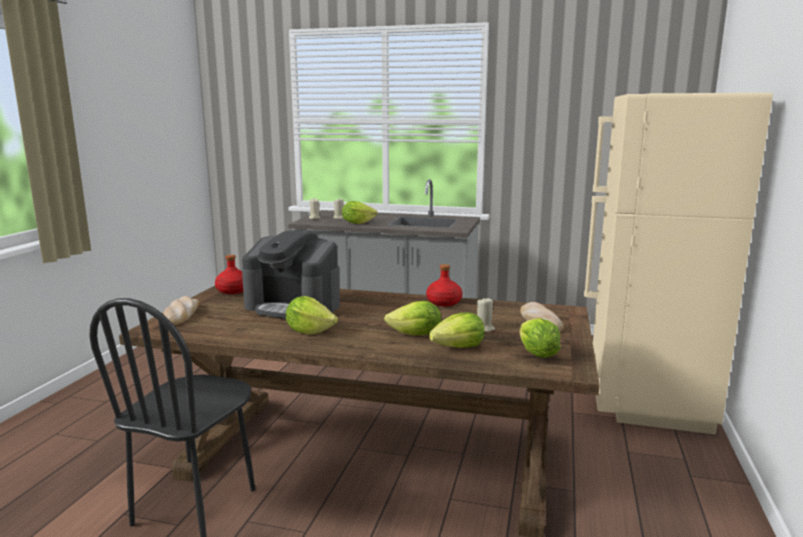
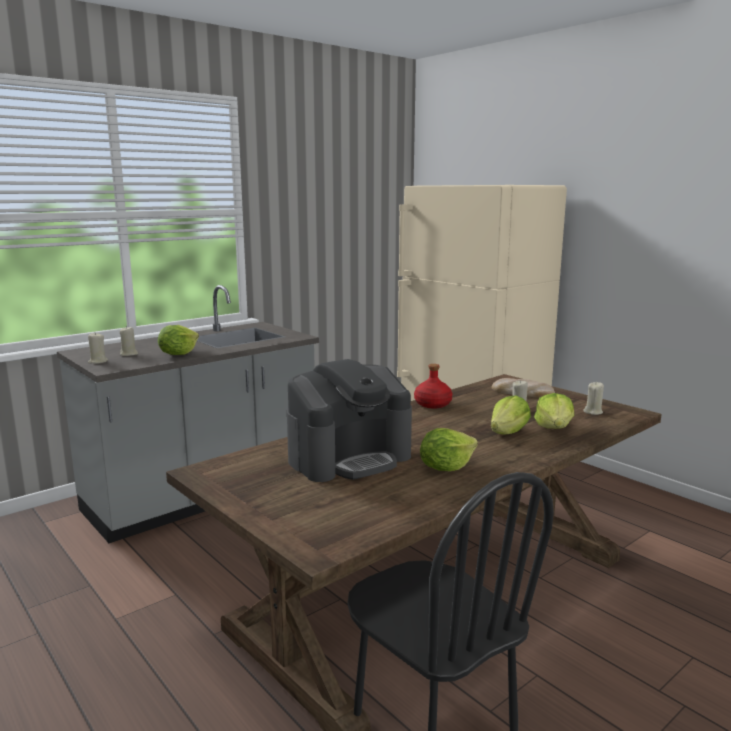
camera: 55 degrees left, 0 degrees up
bread [163,296,199,325] -> none
red bottle [215,255,243,294] -> none
lettuce [520,318,561,358] -> beige candle [583,382,604,415]

